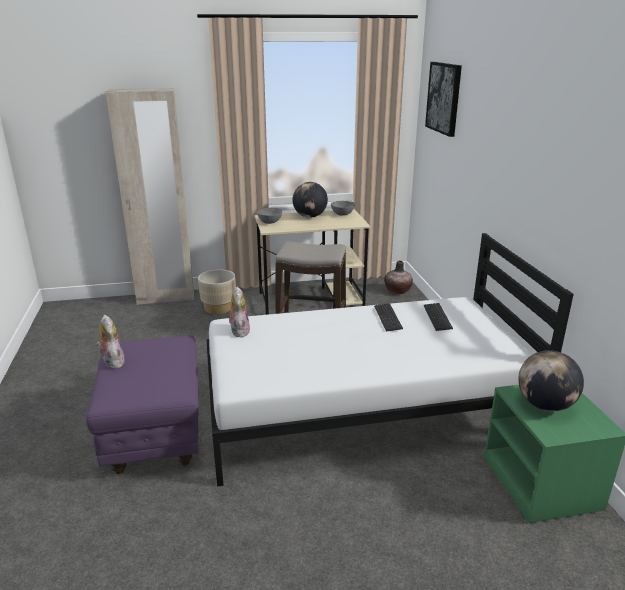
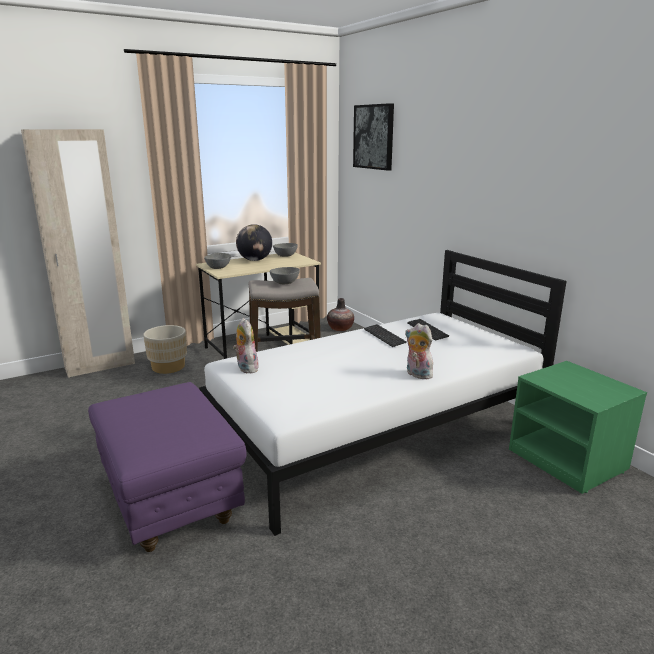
camera: 20 degrees left, 5 degrees down
plush toy [96,315,125,369] -> plush toy moved to [405,323,433,380]
globe [518,350,584,411] -> none
none -> grey bowl [270,267,300,284]

